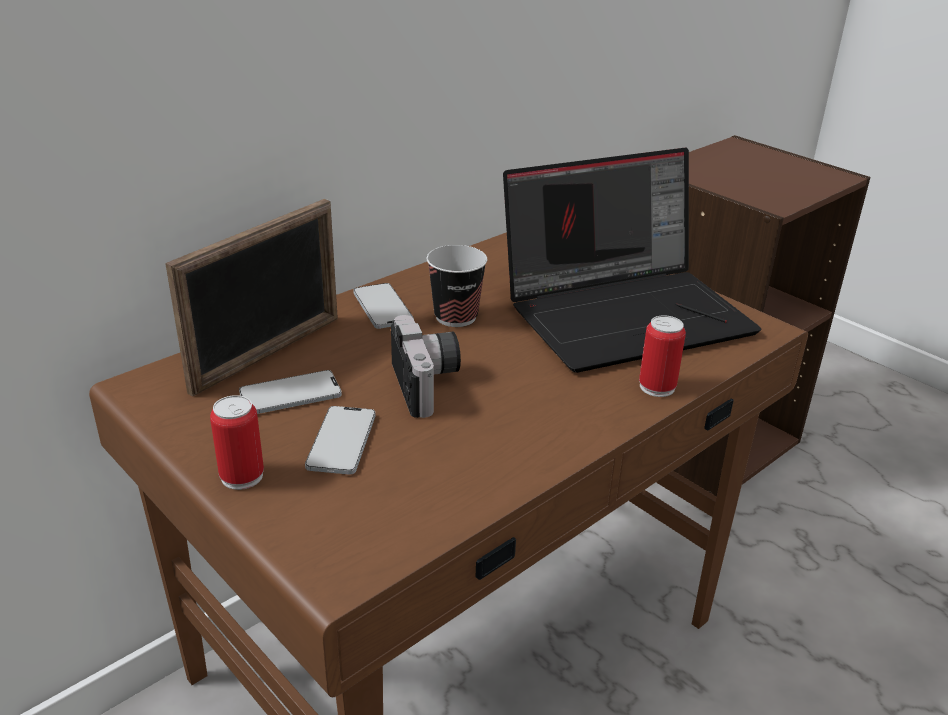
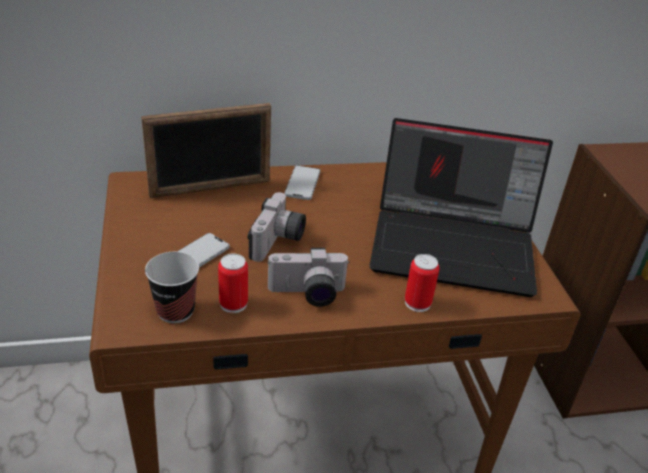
camera: 30 degrees right, 5 degrees up
can [210,395,264,490] -> can moved to [218,253,248,313]
phone [239,370,342,414] -> none
cup [427,245,487,327] -> cup moved to [145,252,199,323]
none -> camera [267,248,350,307]

